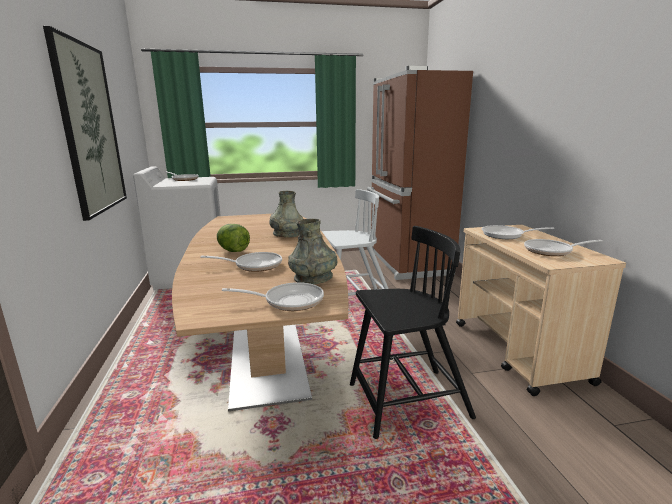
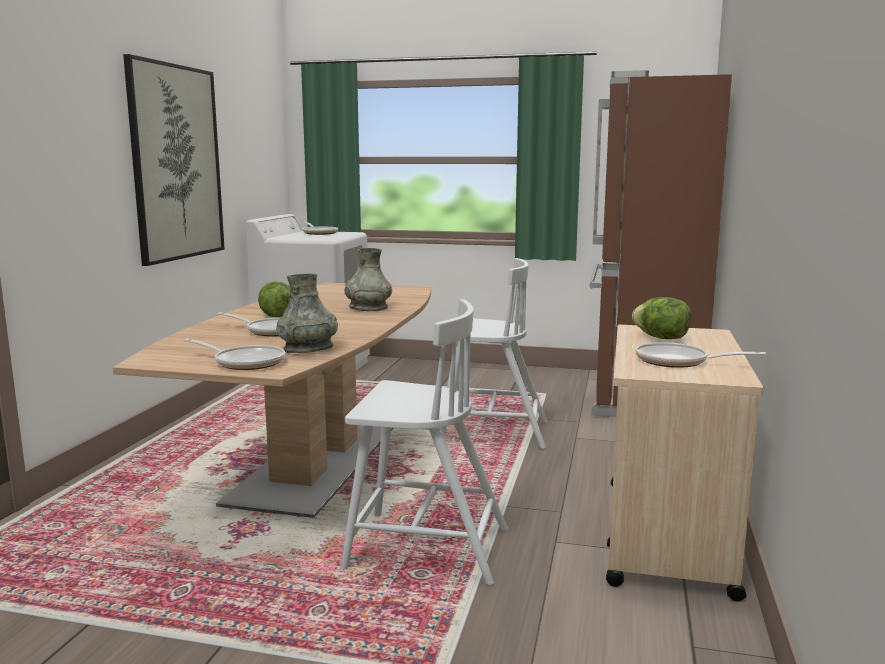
camera: 25 degrees right, 5 degrees down
black chair [350,226,476,439] -> white chair [341,299,508,585]
frying pan [482,225,554,239] -> lettuce [632,297,691,339]

